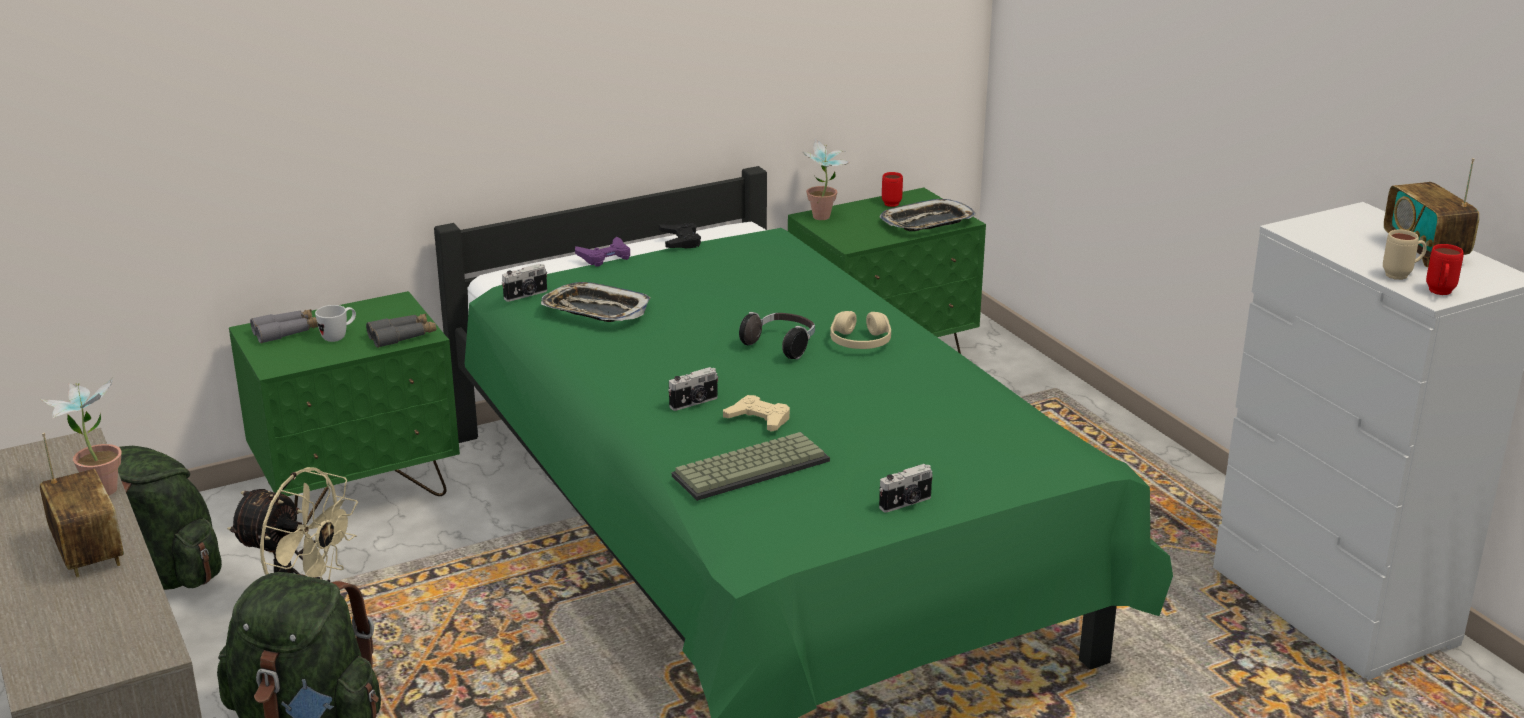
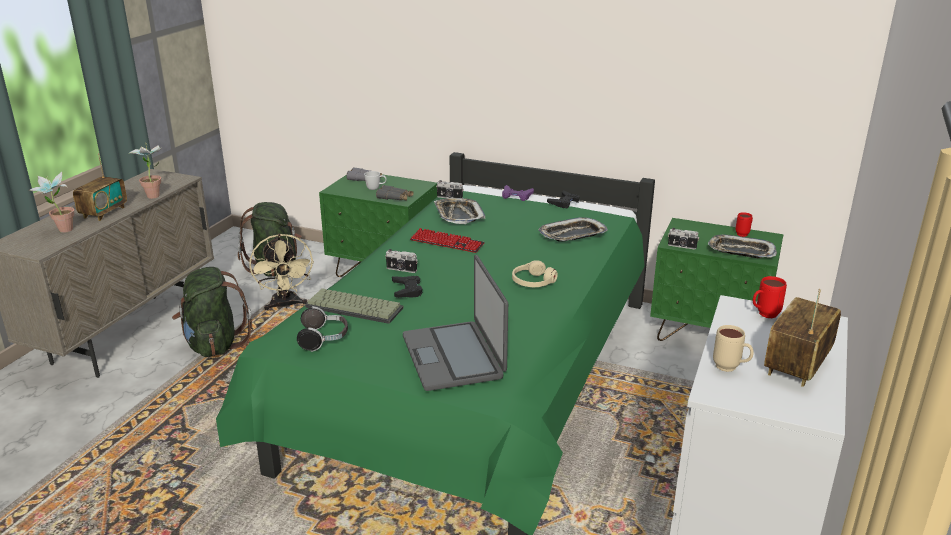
camera: 50 degrees right, 0 degrees up
beige game controller [723,395,790,432] -> black game controller [392,276,422,298]
headphones [739,312,815,360] -> headphones moved to [297,306,348,352]
potted plant [802,138,849,220] -> potted plant moved to [29,171,74,233]
camera [879,464,933,513] -> camera moved to [668,228,699,249]
red mug [1426,244,1464,295] -> red mug moved to [752,276,787,318]
none -> laptop [403,255,508,391]
none -> keyboard [410,228,485,253]
none -> tray [538,217,608,242]

